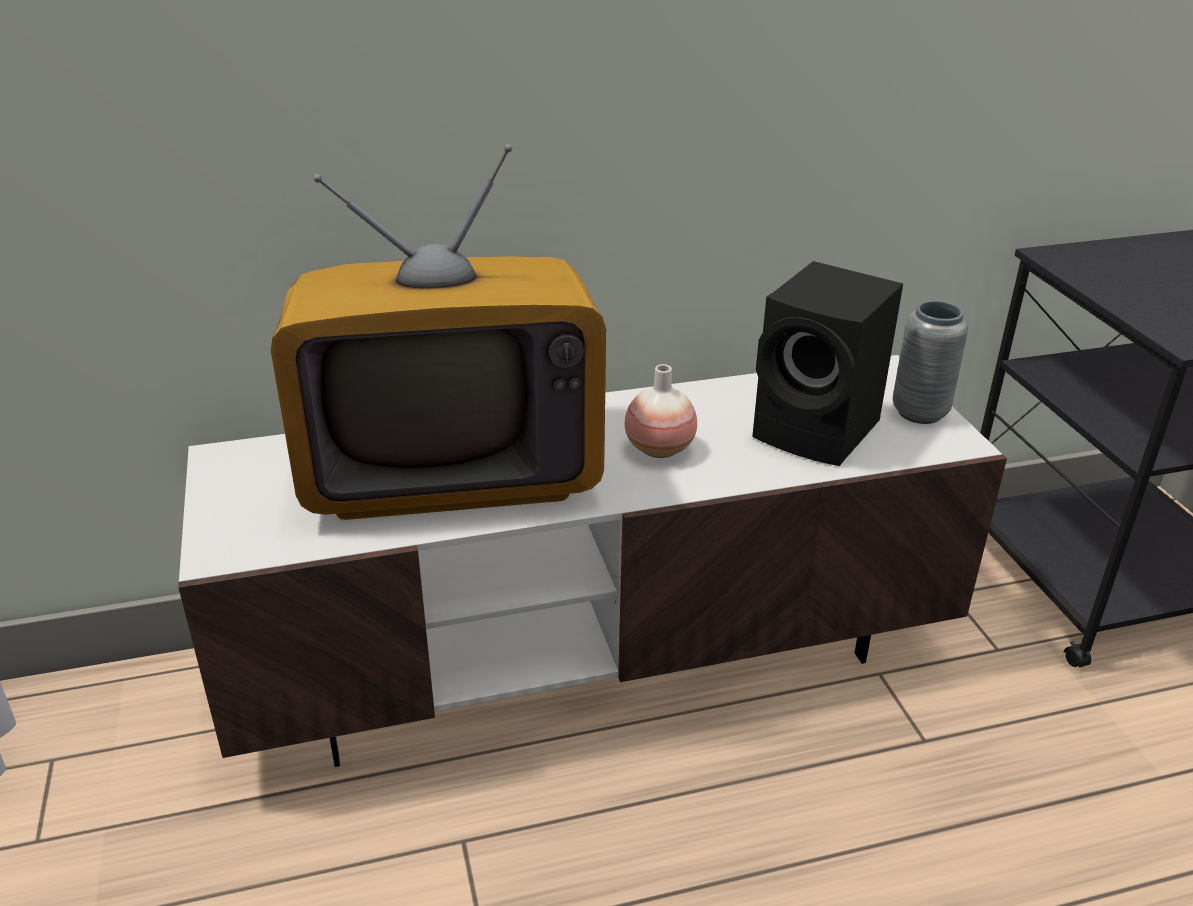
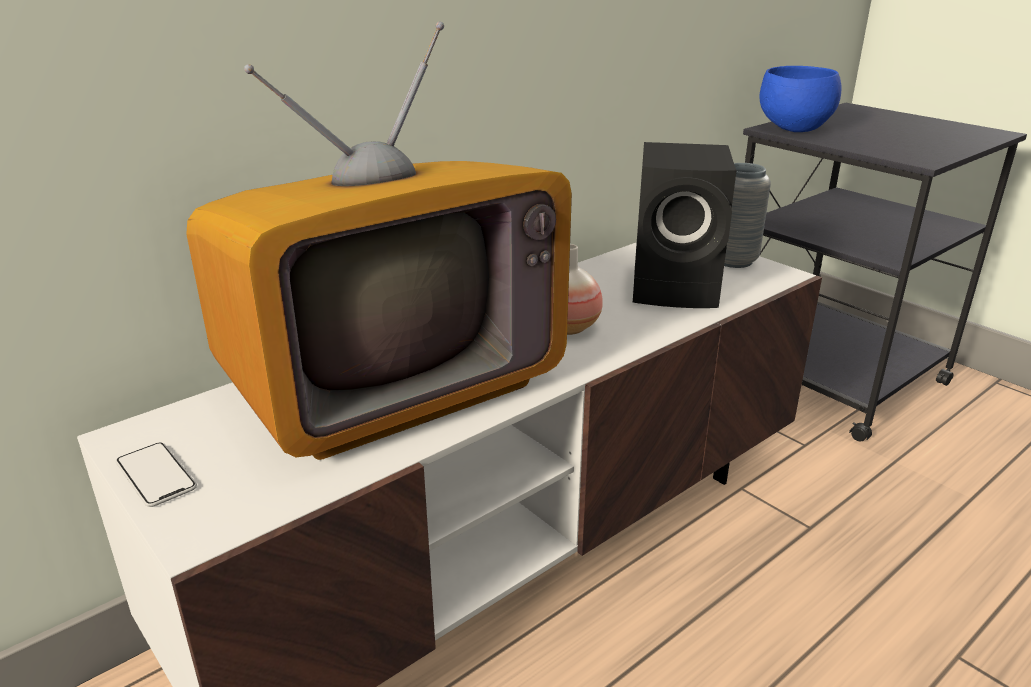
camera: 25 degrees left, 5 degrees down
none -> phone [116,442,197,507]
none -> blue bowl [759,66,842,132]

